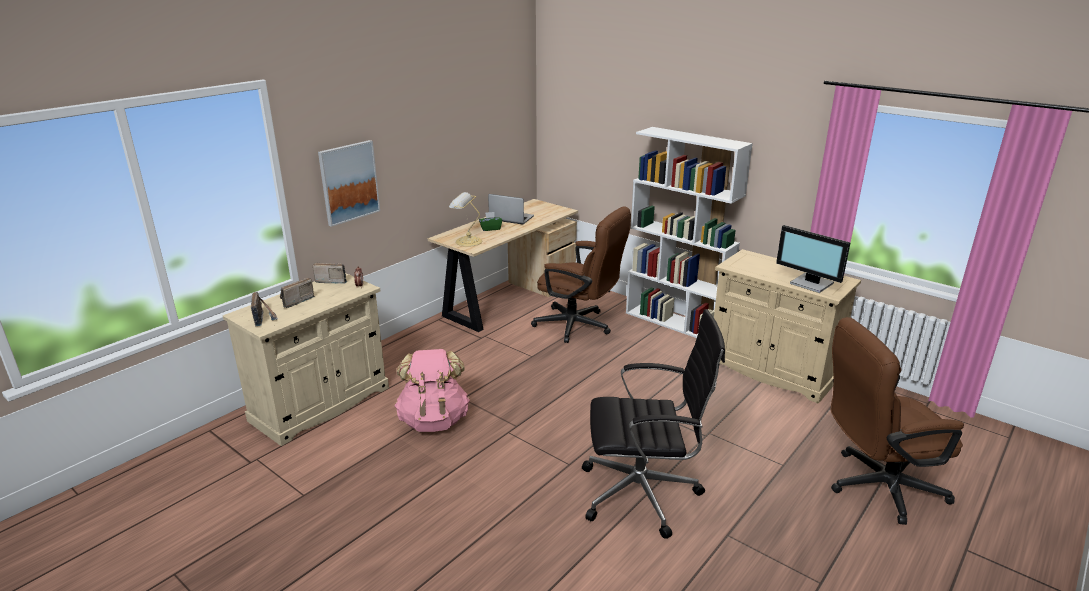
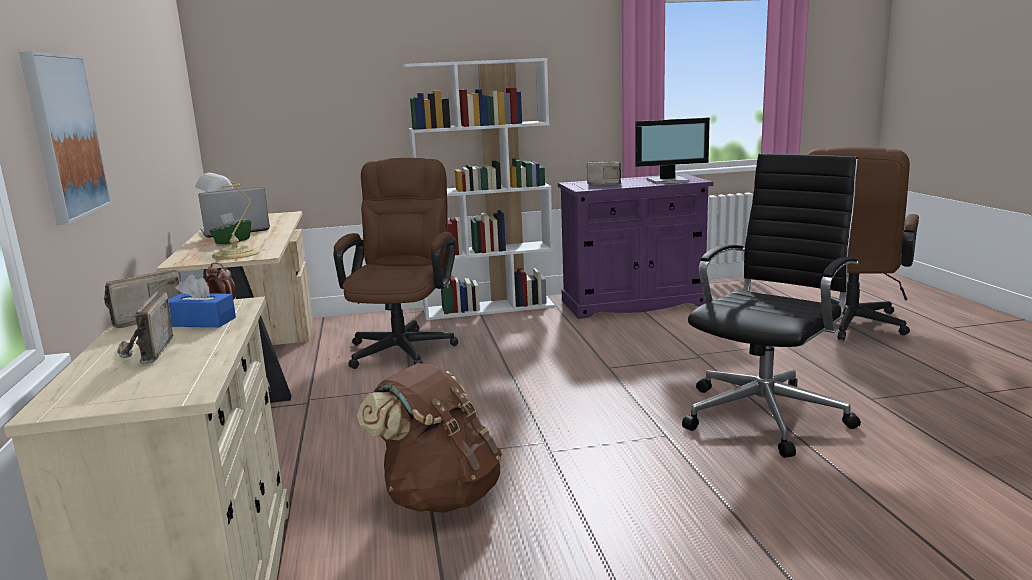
camera: 50 degrees left, 10 degrees down
radio [251,292,278,327] -> radio moved to [587,162,622,185]
pink backpack [394,349,470,432] -> brown backpack [357,363,502,513]
brown office chair [531,207,631,343] -> brown office chair turned 60 degrees counterclockwise [333,158,458,369]
beige cabinet [714,249,861,403] -> purple cabinet [558,174,714,319]
none -> blue tissue box [168,274,236,327]

